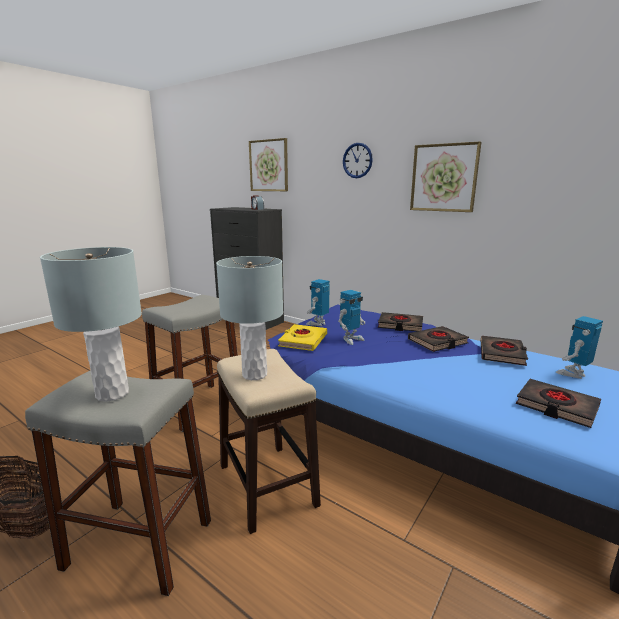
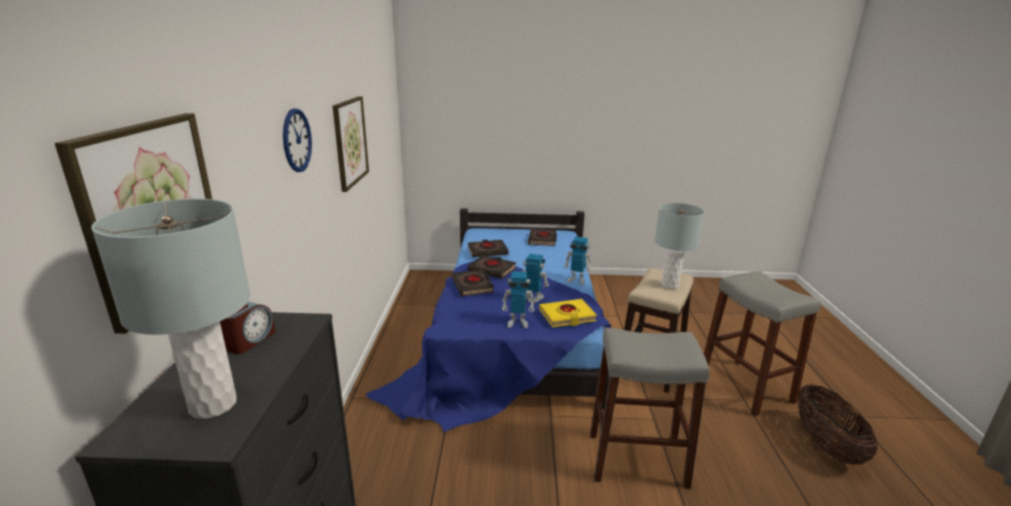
camera: 125 degrees left, 5 degrees up
grey table lamp [40,247,142,402] -> grey table lamp moved to [91,199,250,419]
toy robot [556,316,603,379] -> toy robot moved to [564,237,592,285]

